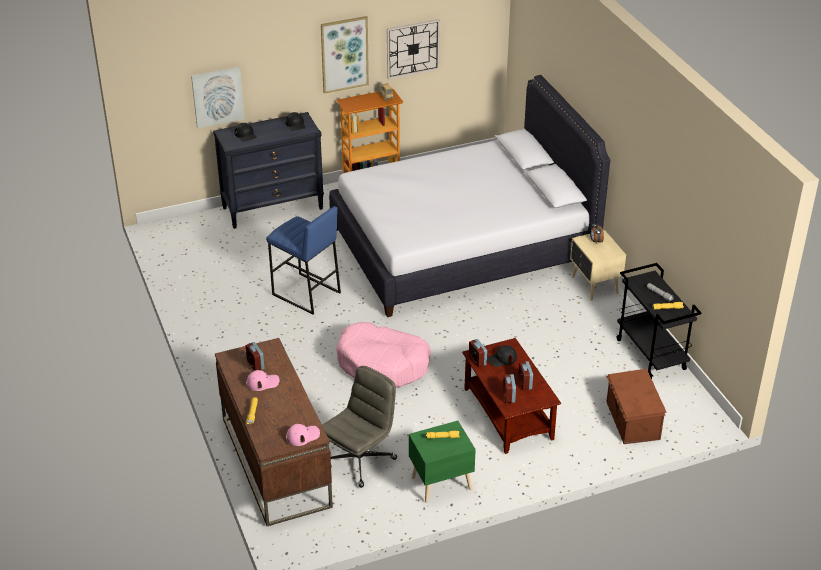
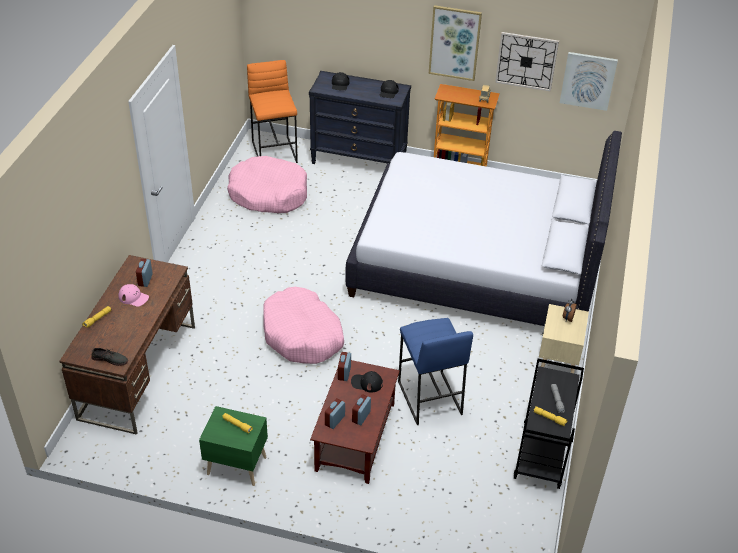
camera: 35 degrees right, 5 degrees up
picture [191,67,245,128] -> picture moved to [560,52,618,111]
blue stool [266,206,341,315] -> blue stool moved to [398,318,473,425]
pink cap [286,424,320,446] -> grey shoe [91,348,128,366]
grey office chair [322,366,397,488] -> none
brown storage box [606,369,666,444] -> none
none -> pink dog bed [227,156,307,213]
none -> orange stool [247,60,298,163]

